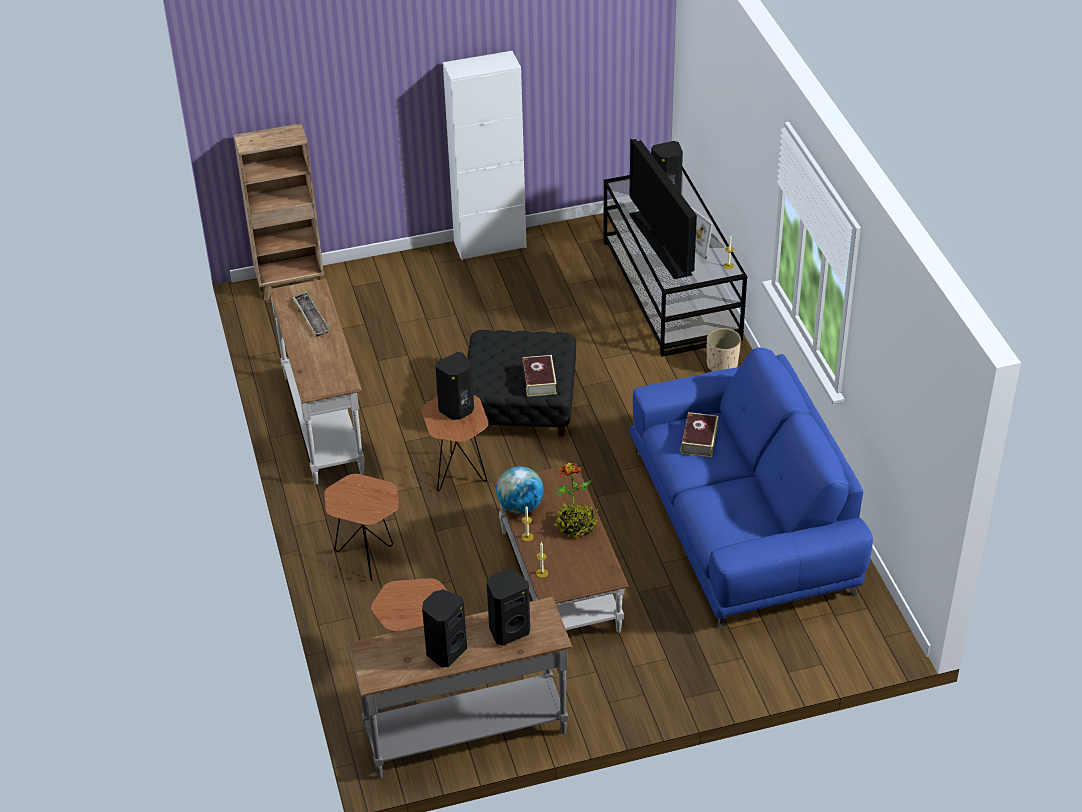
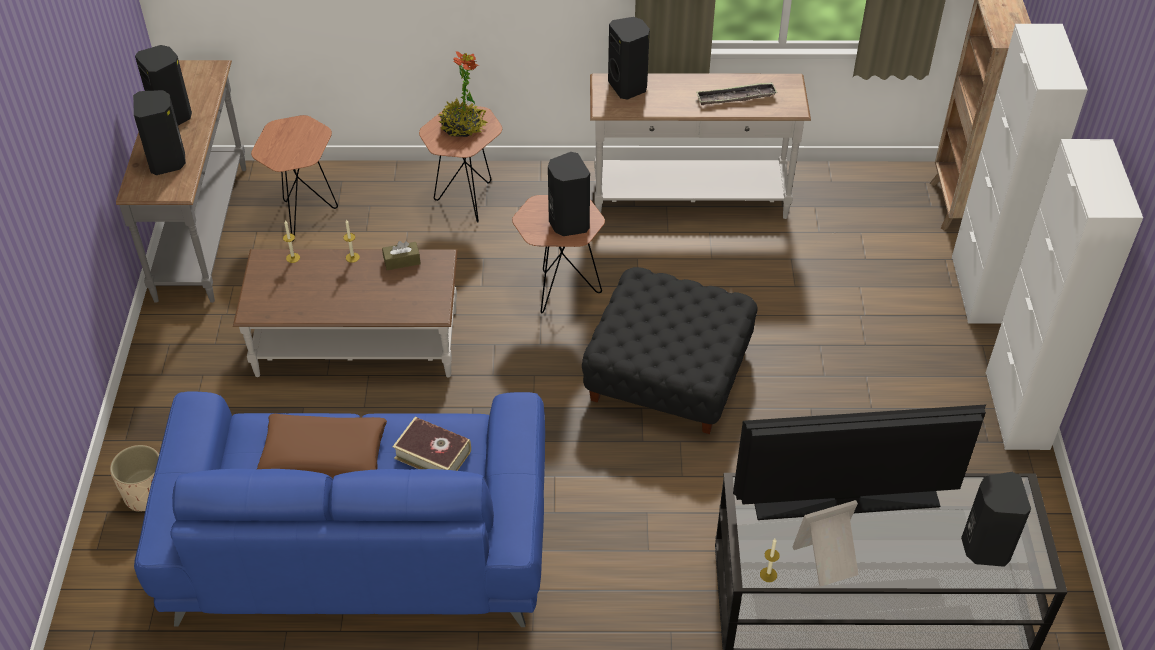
camera: 105 degrees right, 5 degrees up
globe [496,466,544,514] -> brown tissue box [382,241,421,270]
book [522,355,557,397] -> none
potted plant [554,462,598,538] -> potted plant moved to [439,51,488,137]
beige planter [707,328,741,371] -> beige planter moved to [110,445,159,512]
none -> brown pillow [257,414,387,478]
none -> black speaker [608,17,650,100]
none -> white cabinet [952,24,1088,324]

